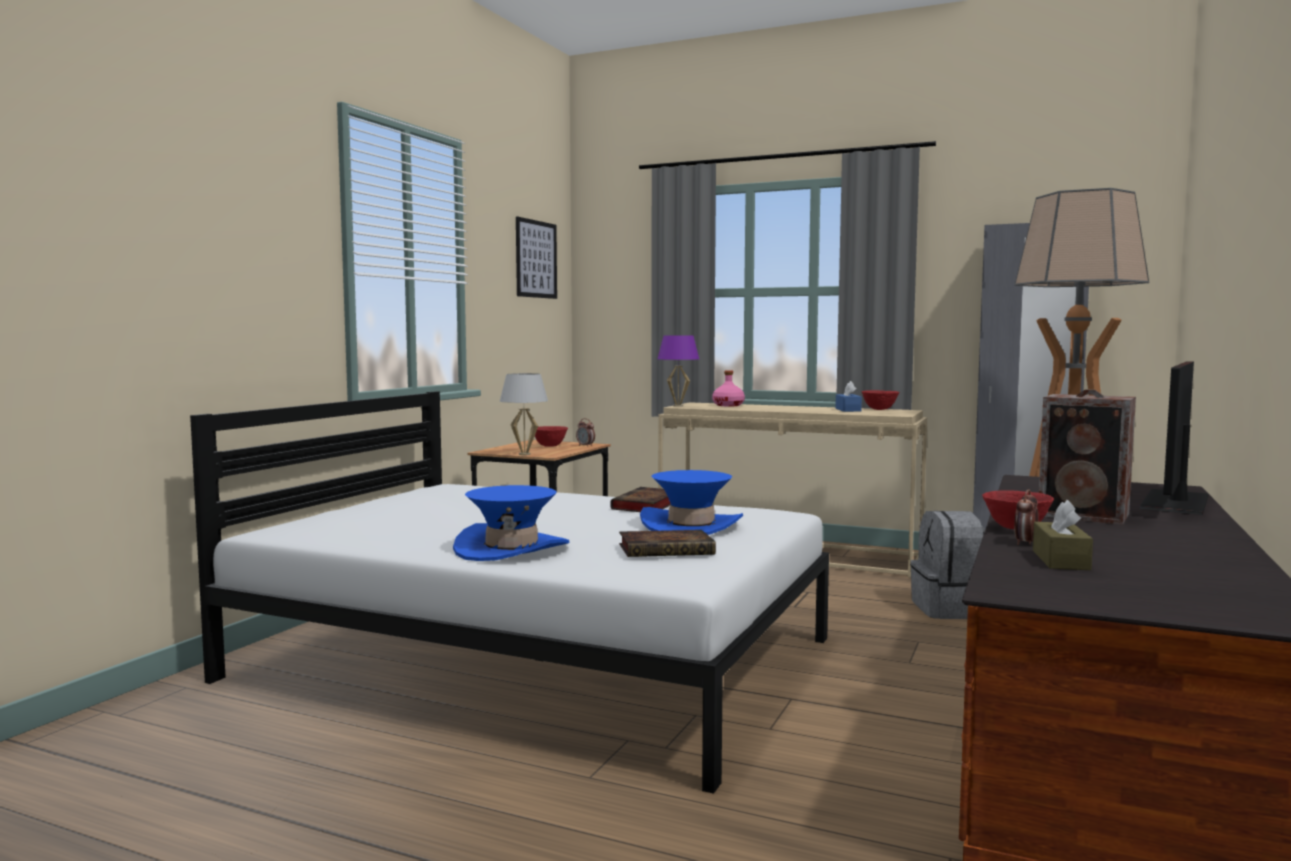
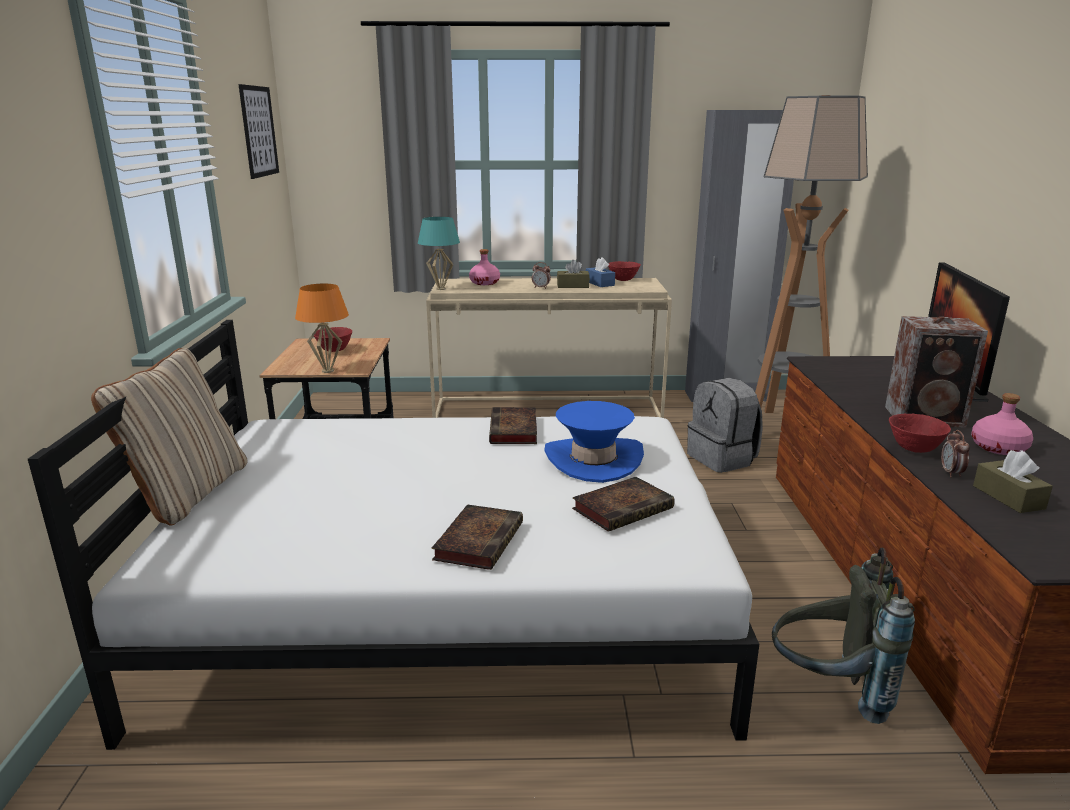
camera: 25 degrees left, 15 degrees up
blue hat [453,485,569,561] -> book [432,504,523,570]
white table lamp [500,373,548,455] -> orange table lamp [295,283,349,373]
alarm clock [576,418,595,447] -> alarm clock moved to [532,262,551,289]
purple table lamp [657,335,699,407] -> turquoise table lamp [418,217,460,290]
none -> beige pillow [91,348,248,526]
none -> brown tissue box [557,260,590,288]
none -> grey backpack [772,548,915,724]
none -> pink bottle [971,393,1033,455]

